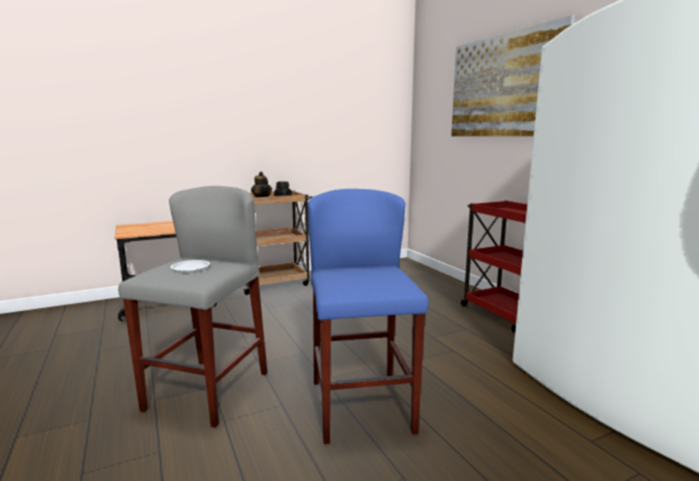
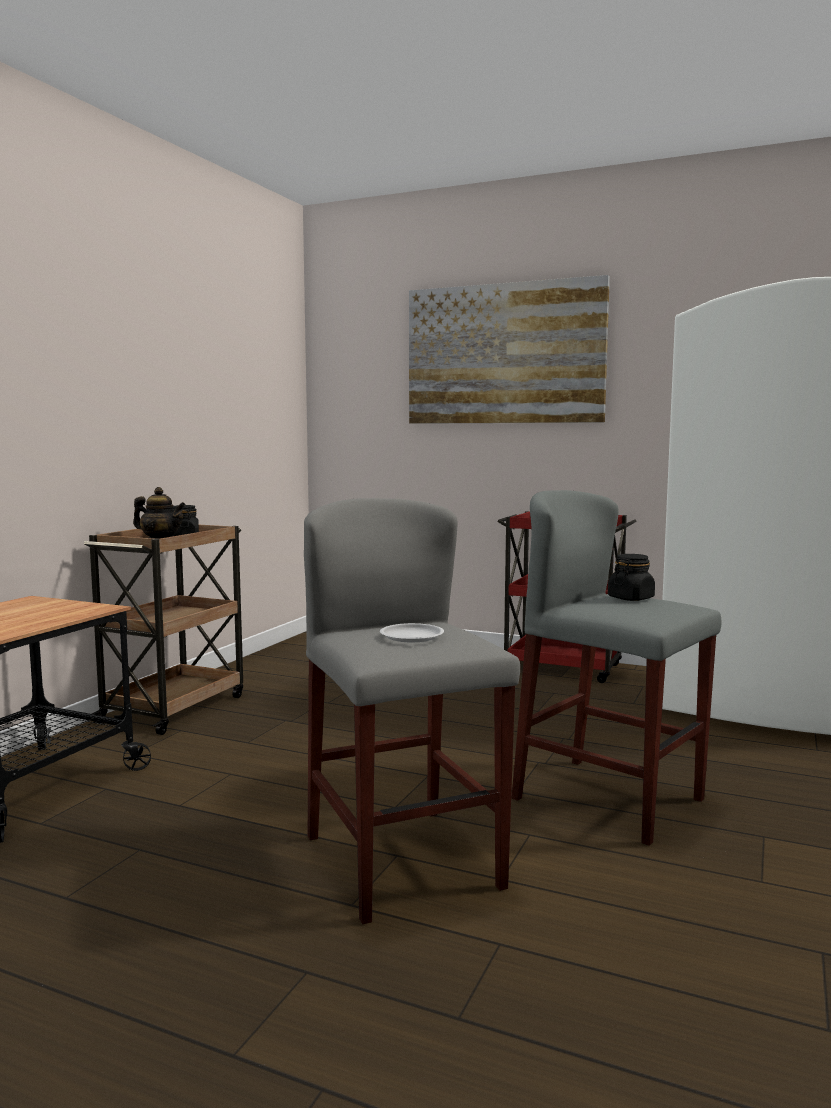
camera: 40 degrees left, 5 degrees down
blue stool [308,189,429,444] -> grey stool [511,490,721,846]
none -> black jar [608,554,655,601]

